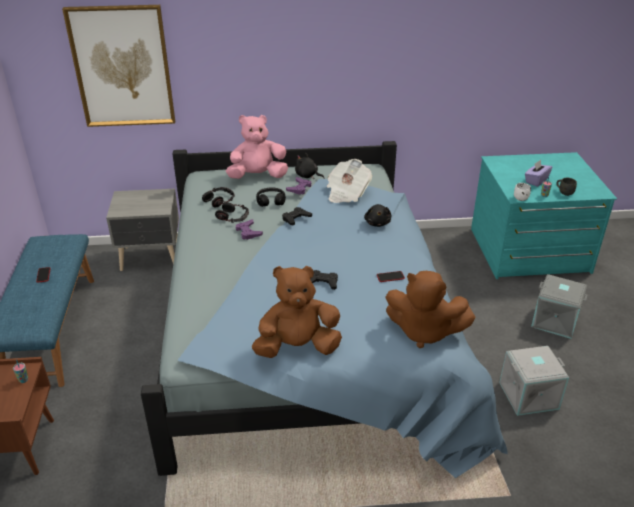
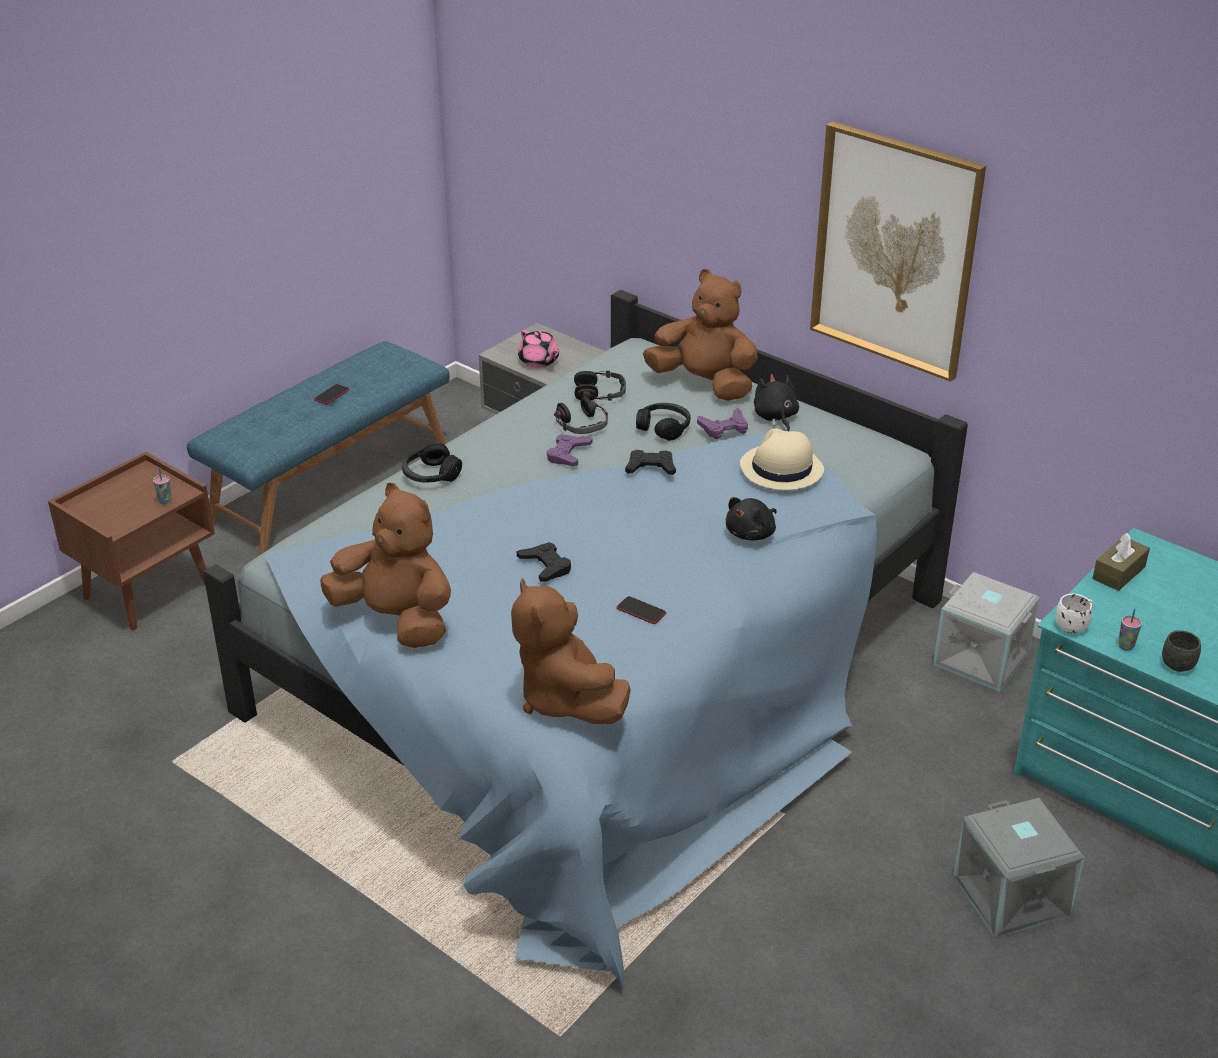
camera: 45 degrees right, 0 degrees up
picture [62,5,175,127] -> picture moved to [810,122,986,382]
pink plush toy [226,115,288,179] -> brown plush toy [643,269,758,401]
newspaper [327,159,372,203] -> beige hat [740,428,824,490]
grey storage box [499,346,569,416] -> grey storage box moved to [933,572,1040,692]
purple tissue box [525,160,552,187] -> none
none -> black headphones [402,443,462,483]
none -> pink teapot [518,330,559,368]
none -> brown tissue box [1092,533,1150,591]

